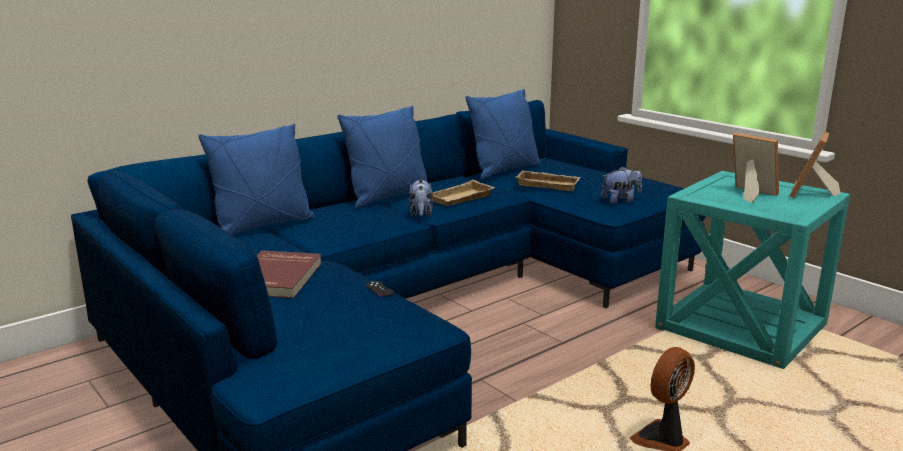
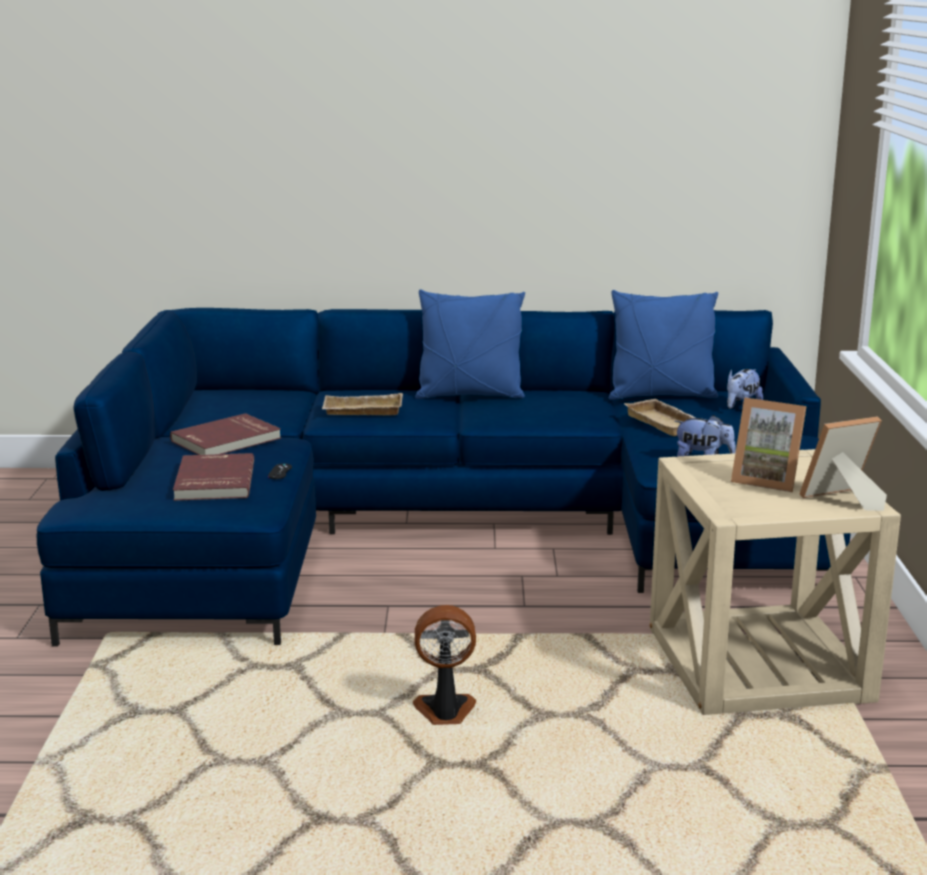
camera: 40 degrees right, 0 degrees up
blue pillow [198,124,315,235] -> none
plush toy [409,179,433,217] -> plush toy moved to [727,369,763,409]
beige tray [432,180,495,206] -> beige tray moved to [322,393,403,415]
turquoise side table [655,171,850,369] -> beige side table [650,449,901,715]
picture frame [733,133,779,203] -> picture frame turned 120 degrees clockwise [731,397,807,492]
none -> red book [173,453,254,501]

